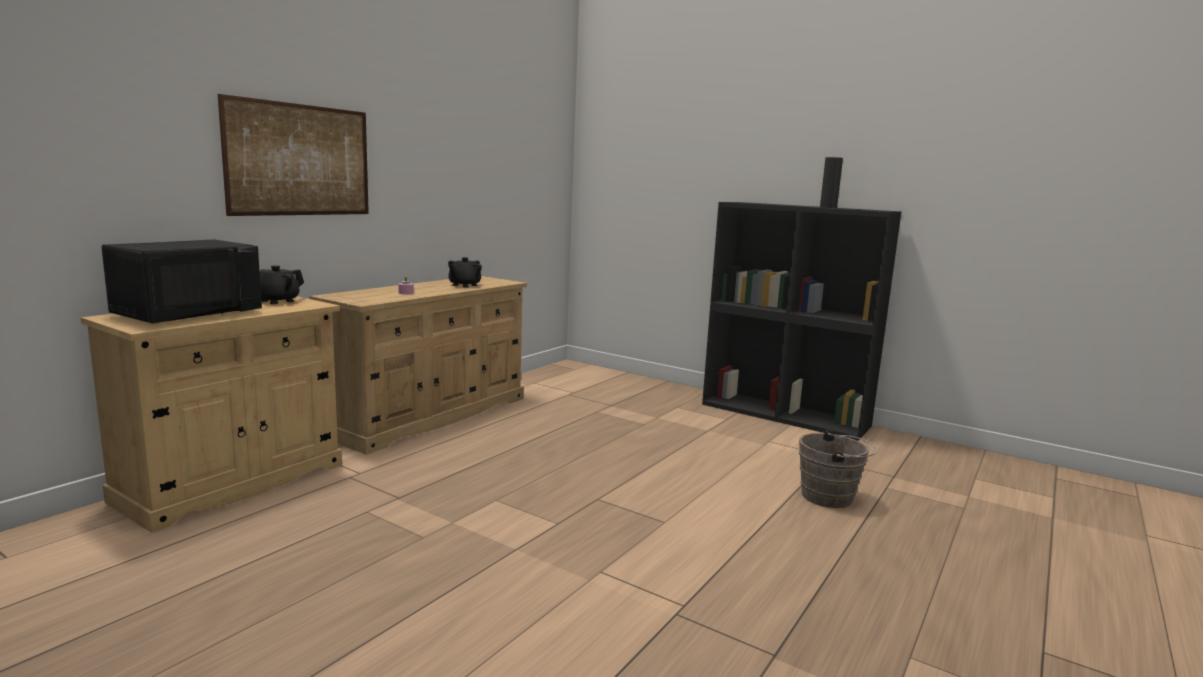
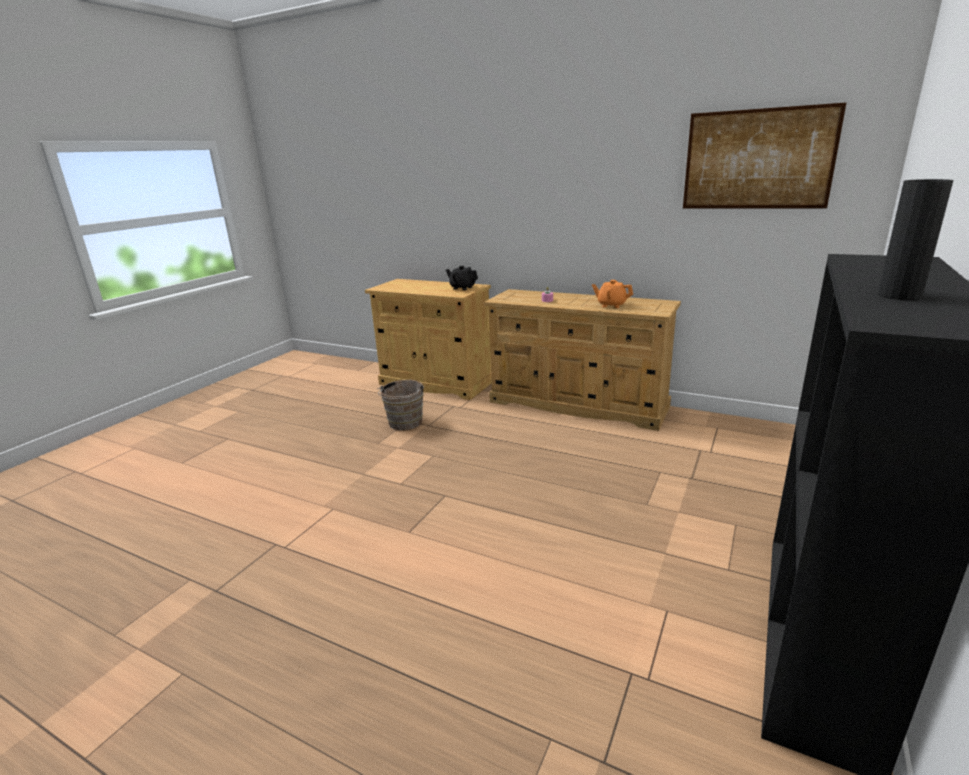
camera: 85 degrees right, 10 degrees up
black microwave [102,239,262,324] -> none
picture [218,94,369,216] -> picture moved to [683,103,846,209]
black teapot [448,257,482,287] -> orange teapot [592,280,633,308]
brown bucket [799,430,878,508] -> brown bucket moved to [378,380,424,430]

